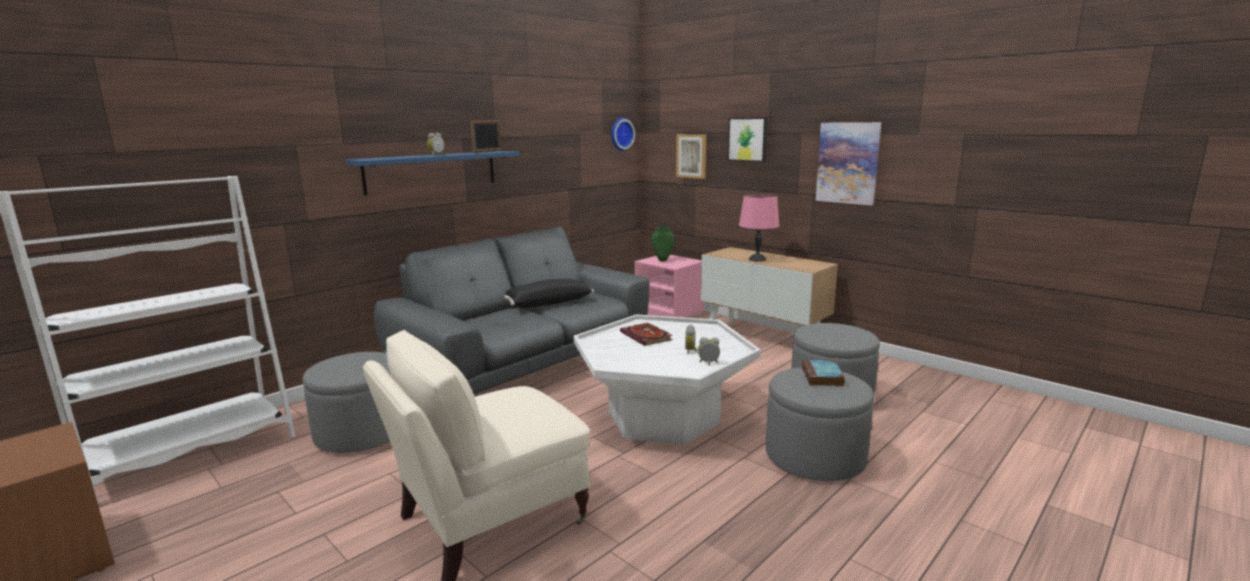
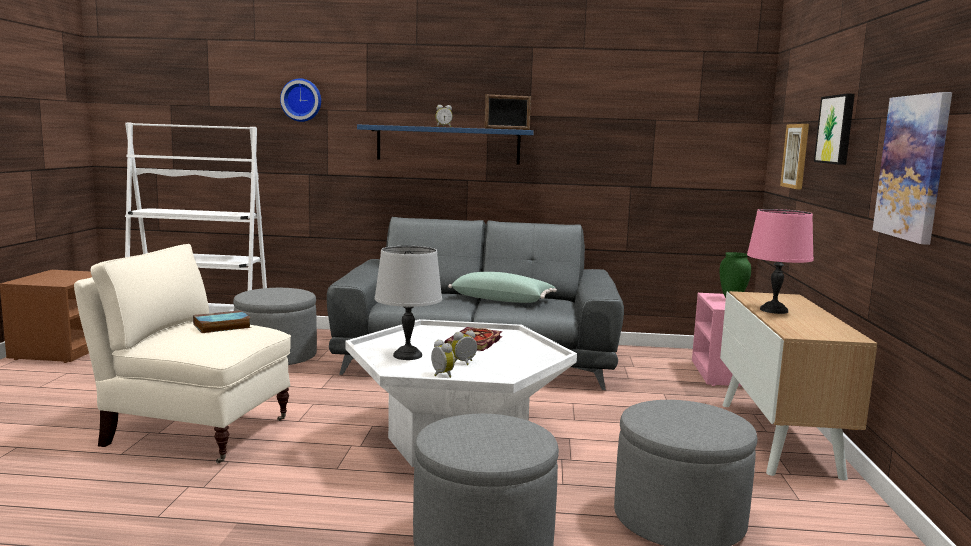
camera: 50 degrees right, 5 degrees down
black pillow [504,279,594,308] -> green pillow [448,272,557,303]
wall clock [611,117,635,151] -> wall clock moved to [280,78,321,122]
book [802,360,845,387] -> book moved to [193,310,251,333]
none -> grey table lamp [375,246,442,360]

